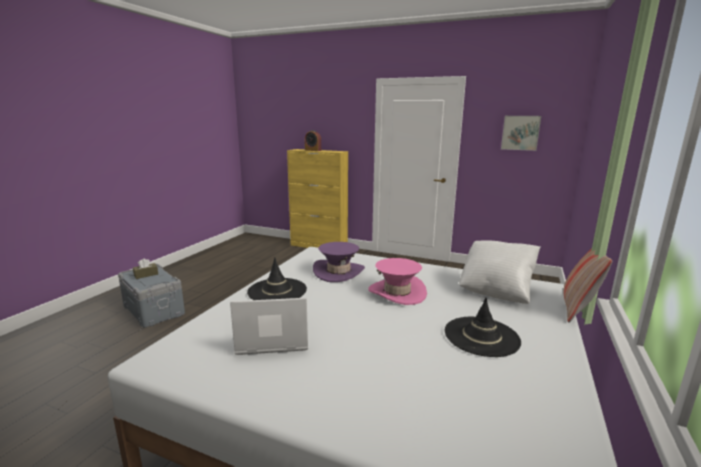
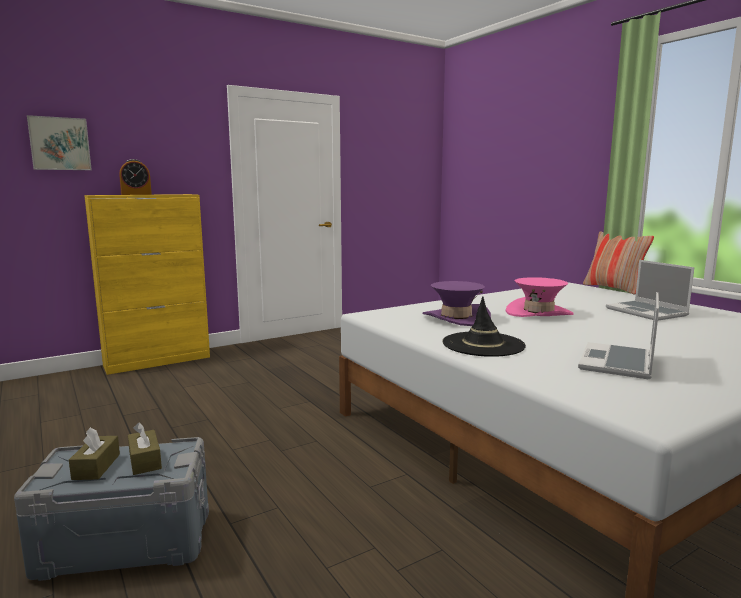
camera: 55 degrees left, 5 degrees down
black hat [445,298,521,357] -> laptop [606,260,694,321]
white pillow [459,240,540,304] -> none
picture [501,116,541,151] -> picture moved to [27,115,92,170]
none -> brown tissue box [128,423,162,475]

